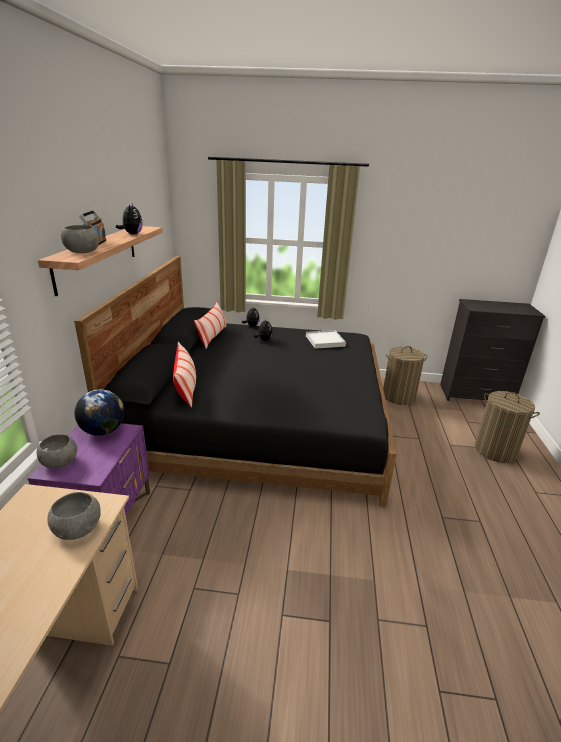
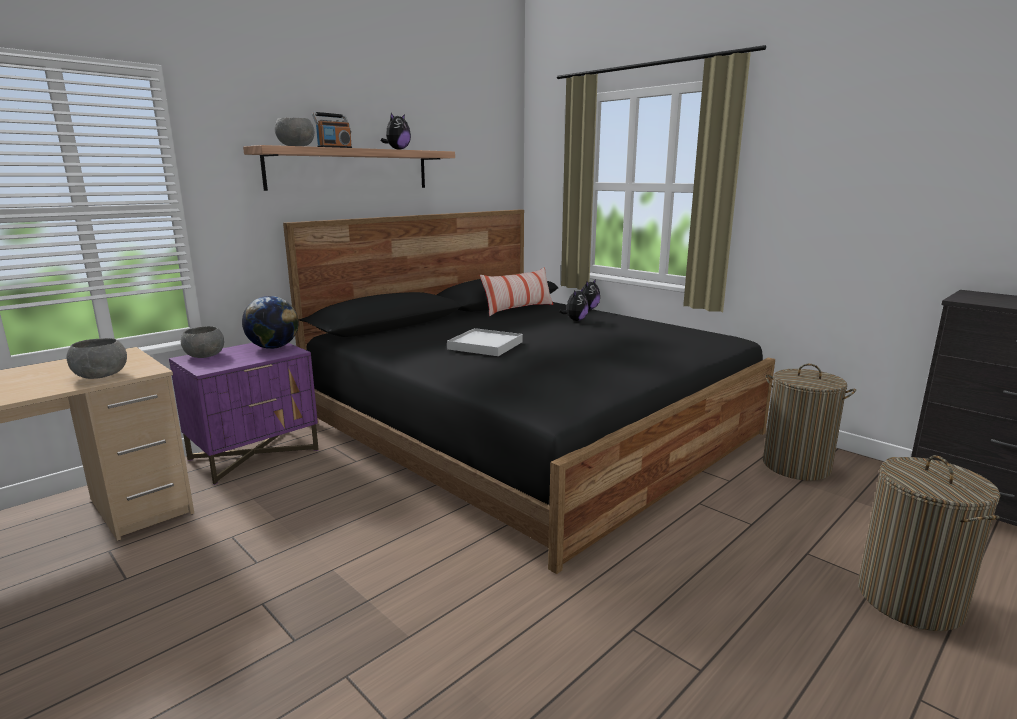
camera: 40 degrees right, 10 degrees down
pillow [173,342,196,408] -> none
white tray [306,330,346,349] -> white tray moved to [447,328,523,356]

